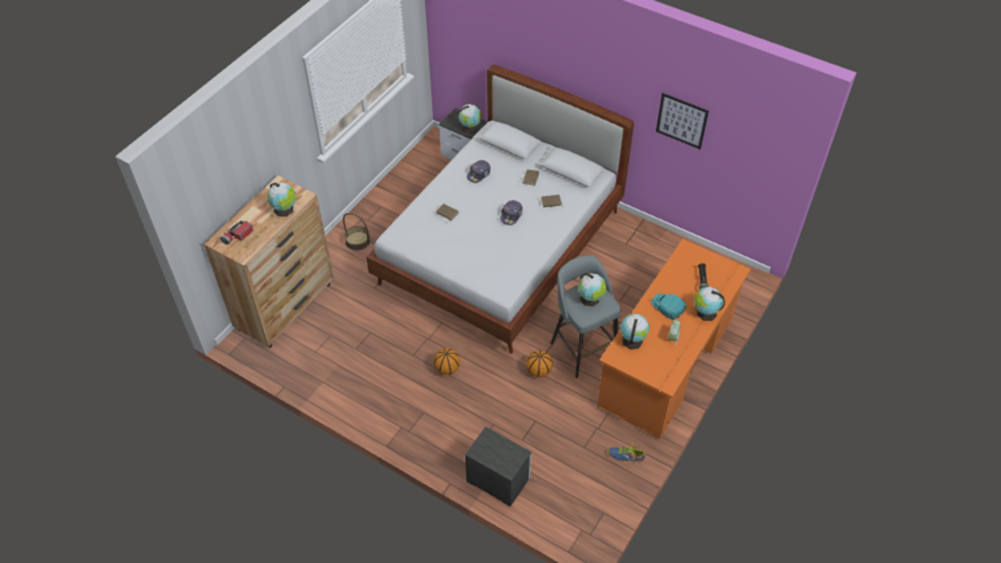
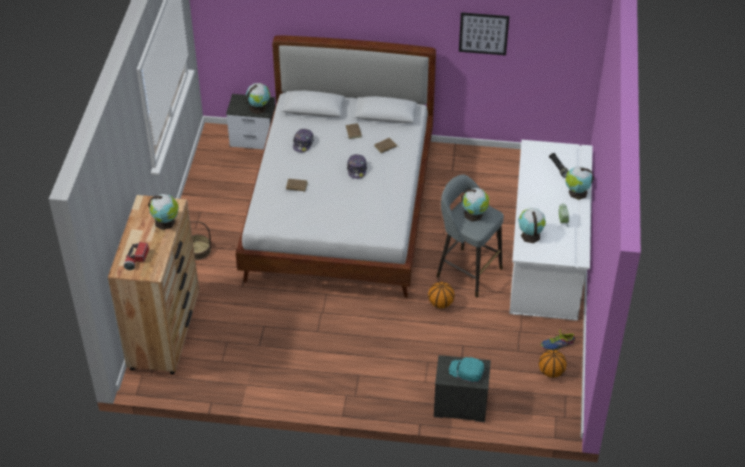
camera: 25 degrees left, 5 degrees down
basketball [433,348,460,375] -> basketball moved to [539,350,567,378]
orange desk [597,239,751,439] -> white desk [509,140,593,321]
turquoise cap [651,293,686,320] -> turquoise cap moved to [448,357,484,383]

